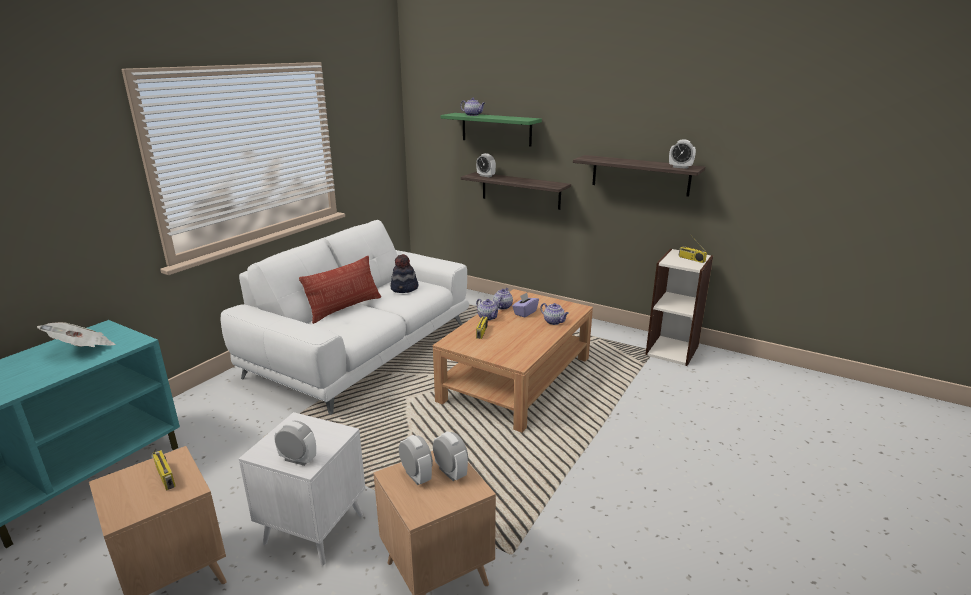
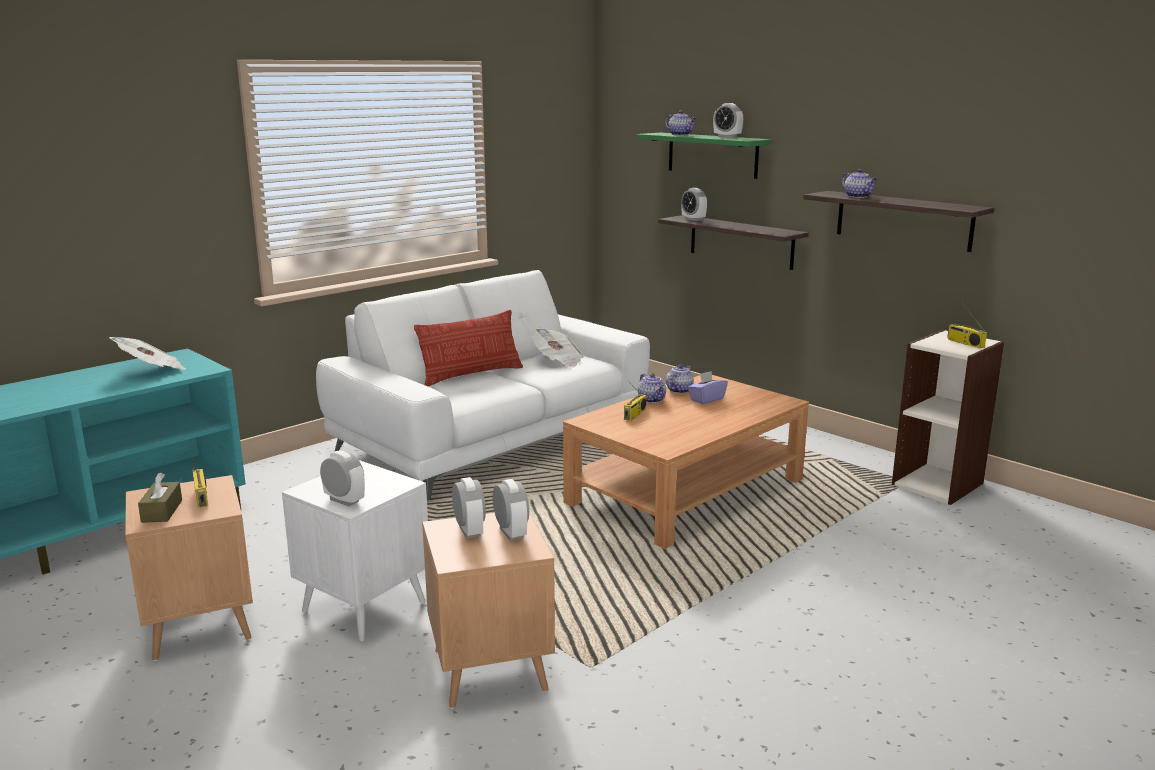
camera: 15 degrees right, 5 degrees down
hat [391,254,418,293] -> newspaper [532,328,584,368]
teapot [540,303,569,325] -> teapot moved to [841,169,878,198]
alarm clock [669,140,696,169] -> alarm clock moved to [713,103,743,138]
none -> brown tissue box [138,473,182,523]

